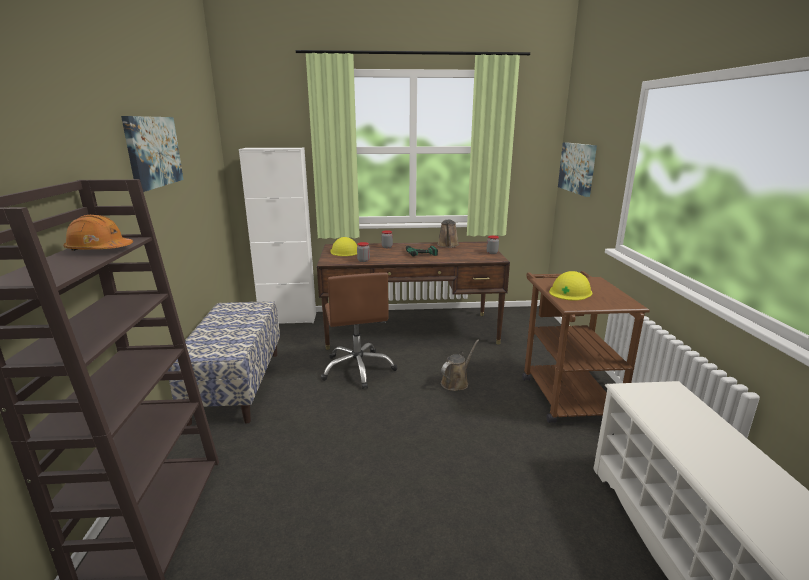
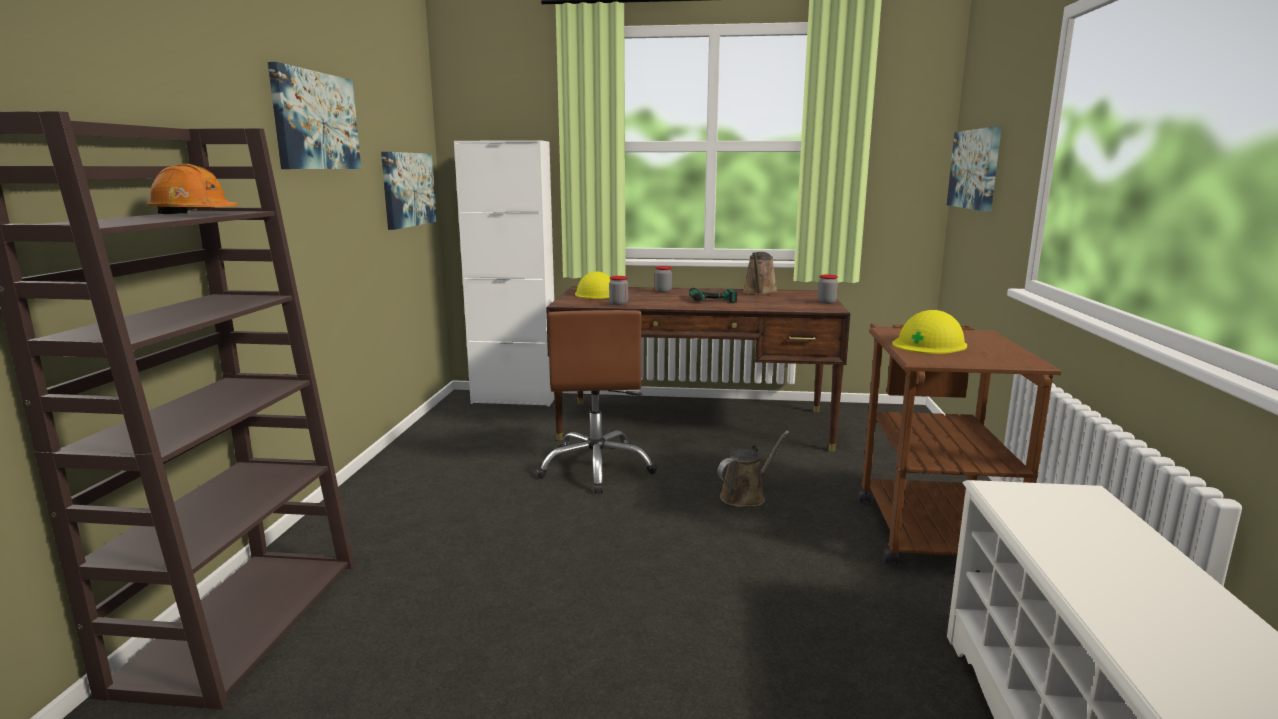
camera: 10 degrees right, 5 degrees down
bench [168,302,280,426] -> none
none -> picture [381,152,437,230]

